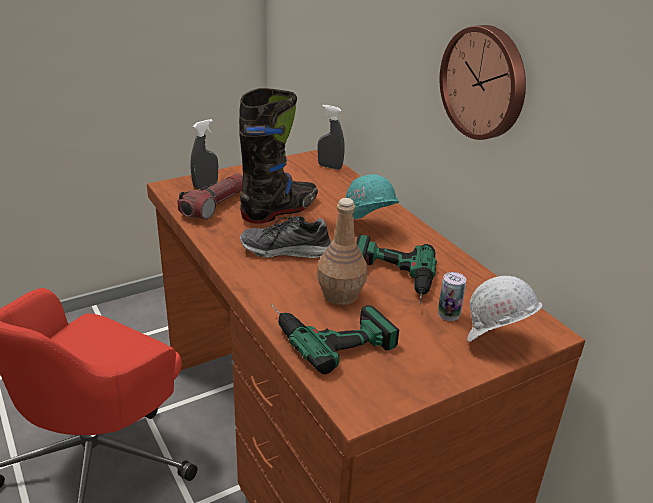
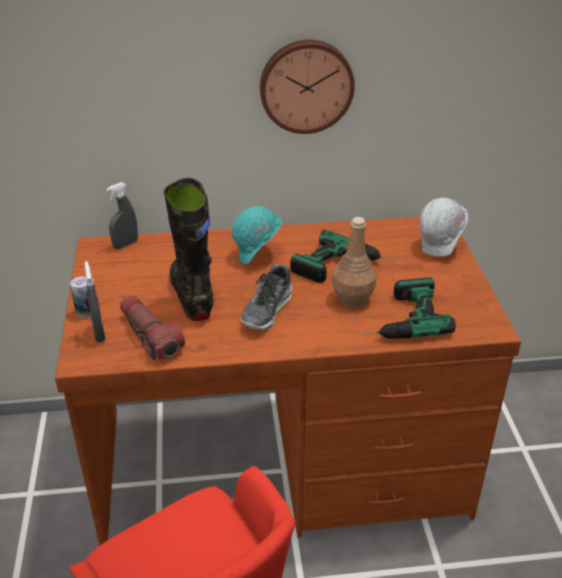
camera: 65 degrees left, 5 degrees up
can [438,272,466,321] -> can moved to [70,276,91,318]

